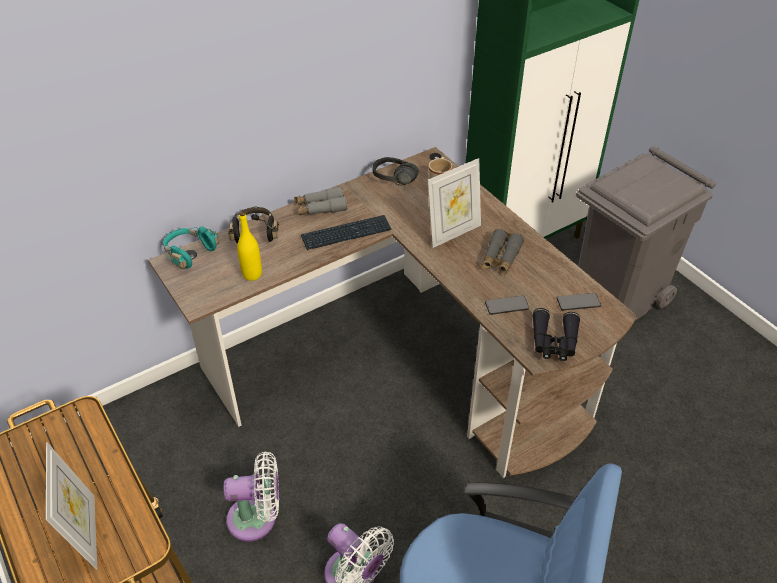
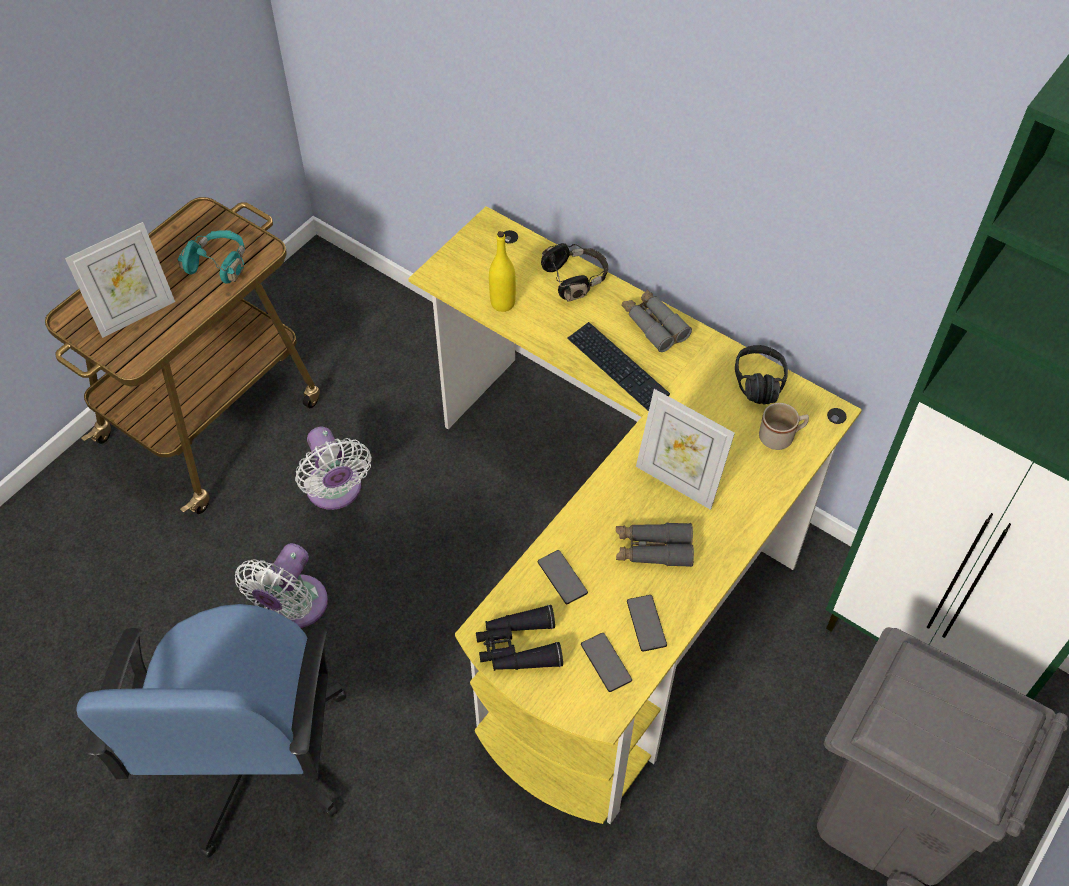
camera: 70 degrees right, 10 degrees up
brown desk [148,147,637,478] -> yellow desk [408,206,862,824]
turquoise headphones [163,226,219,269] -> turquoise headphones moved to [177,230,245,284]
none -> phone [627,595,667,652]

